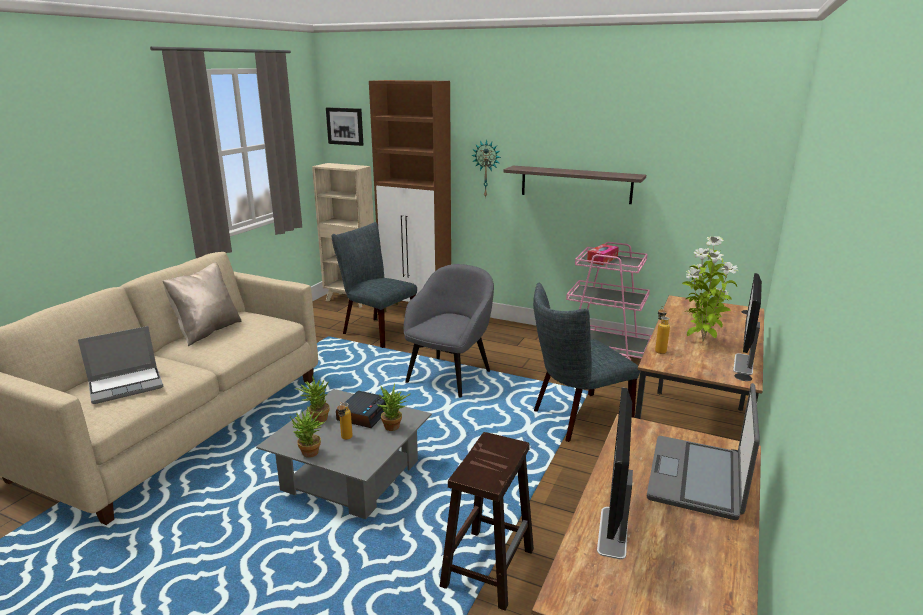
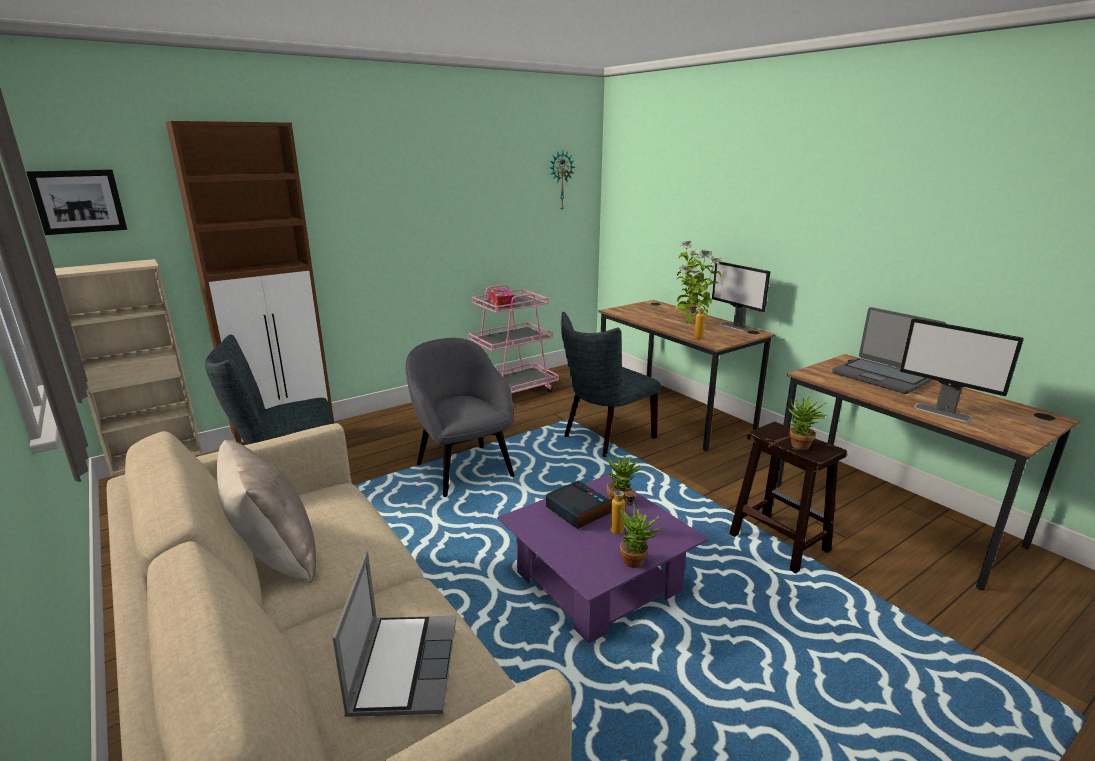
camera: 60 degrees left, 0 degrees up
grey coffee table [256,389,432,519] -> purple coffee table [497,474,709,644]
potted plant [295,375,330,423] -> potted plant moved to [788,396,827,450]
wall clock [471,140,501,198] -> wall clock moved to [550,150,575,210]
shelf [503,166,646,204] -> none
grey chair [533,282,640,442] -> grey chair turned 45 degrees clockwise [561,312,661,457]

